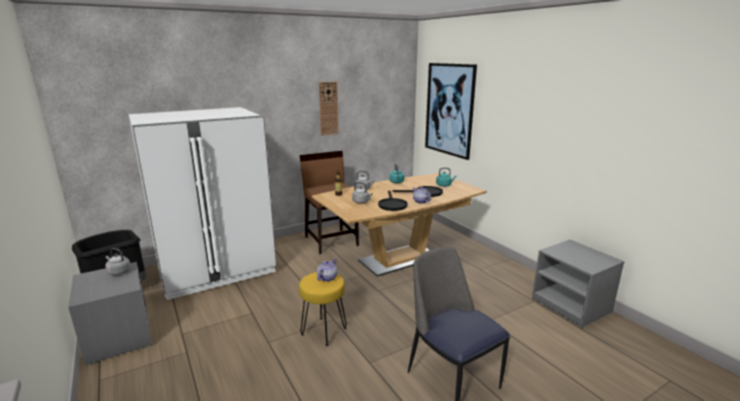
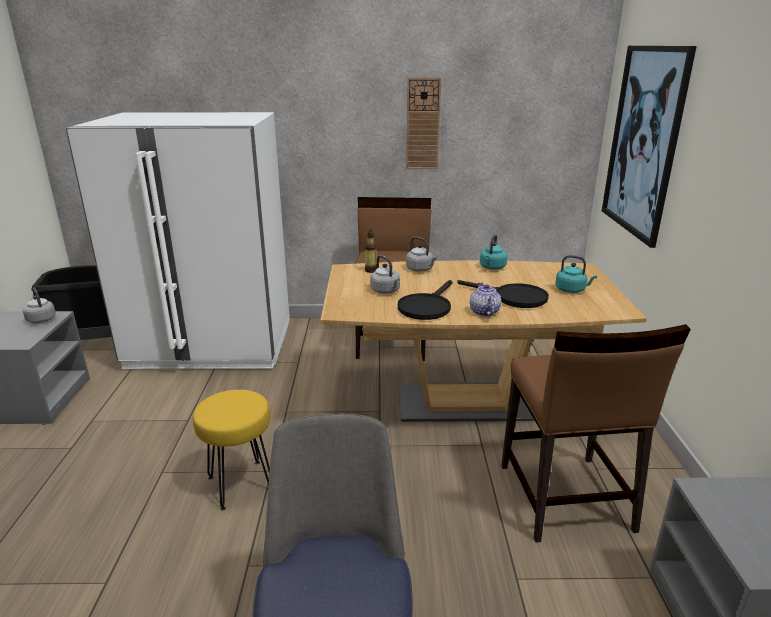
camera: 30 degrees right, 5 degrees up
teapot [317,258,338,282] -> none
none -> brown chair [501,324,691,542]

